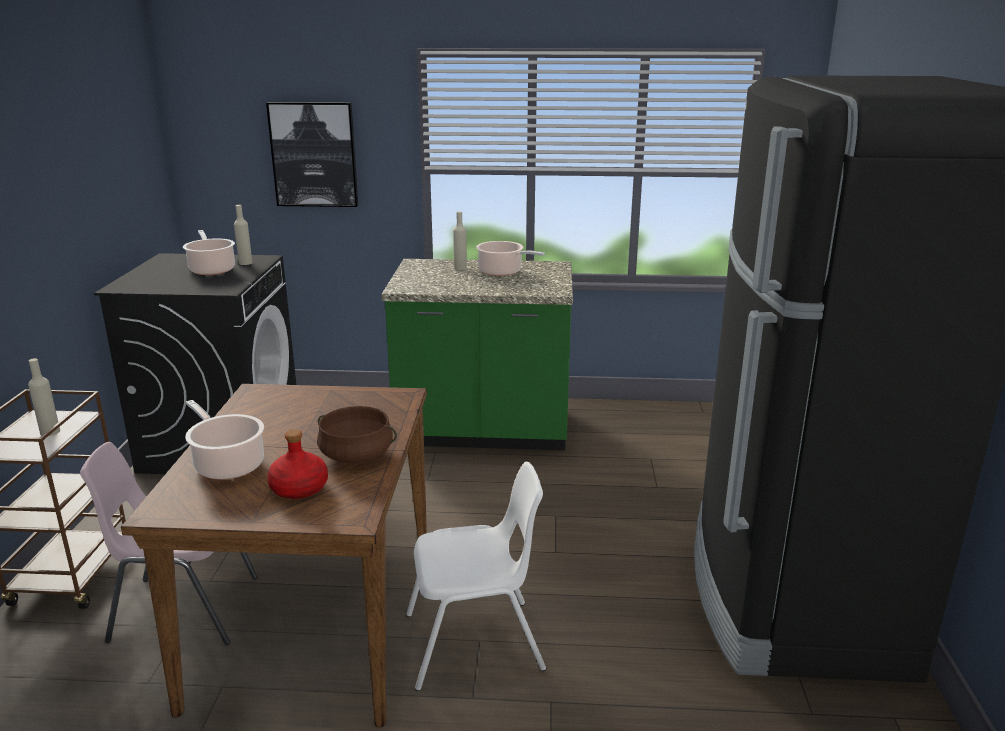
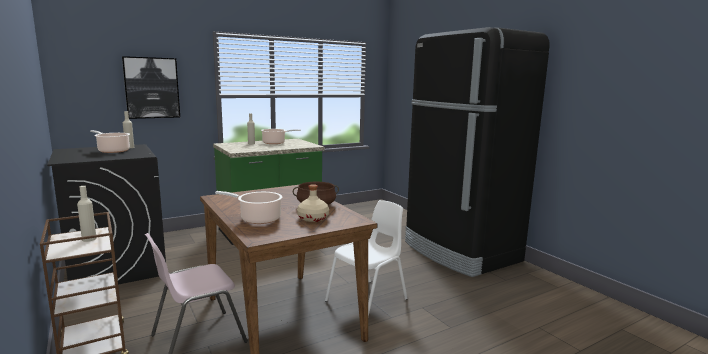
camera: 35 degrees left, 10 degrees down
red bottle [267,429,328,499] -> beige bottle [297,184,329,222]

